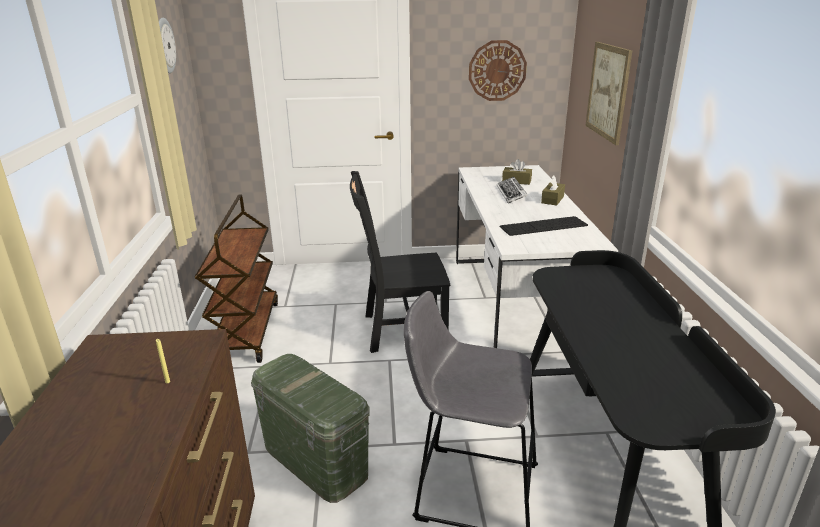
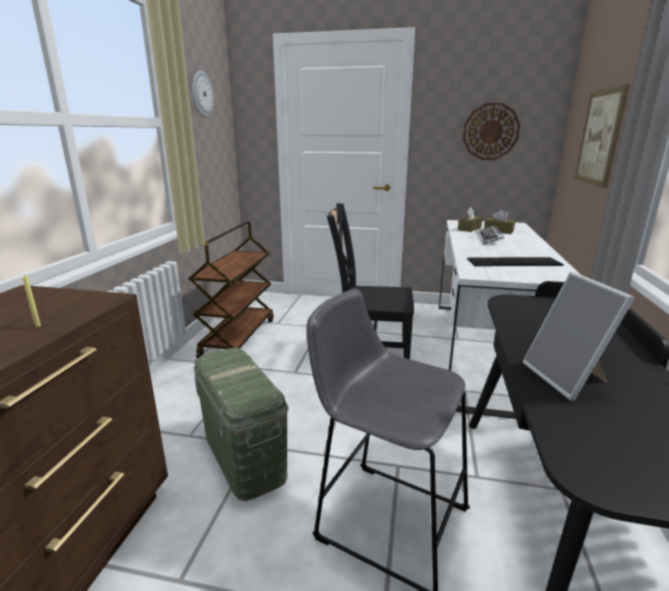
camera: 15 degrees right, 5 degrees down
brown tissue box [541,175,565,205] -> brown tissue box moved to [458,208,483,232]
none -> picture frame [522,272,635,401]

